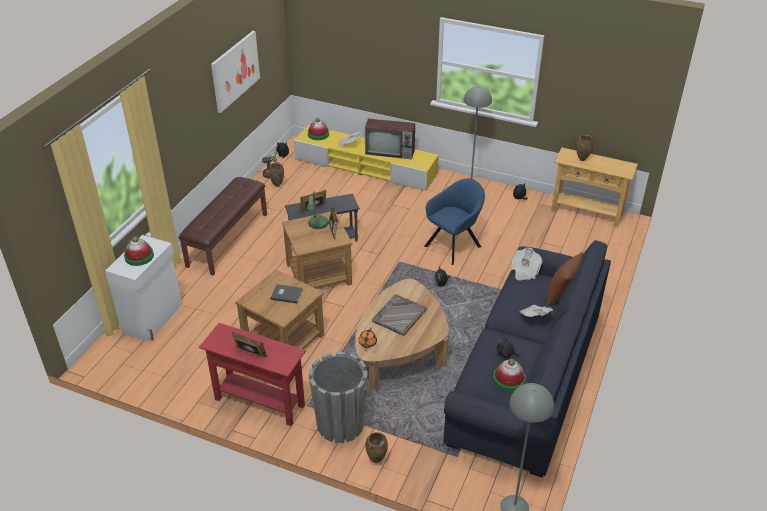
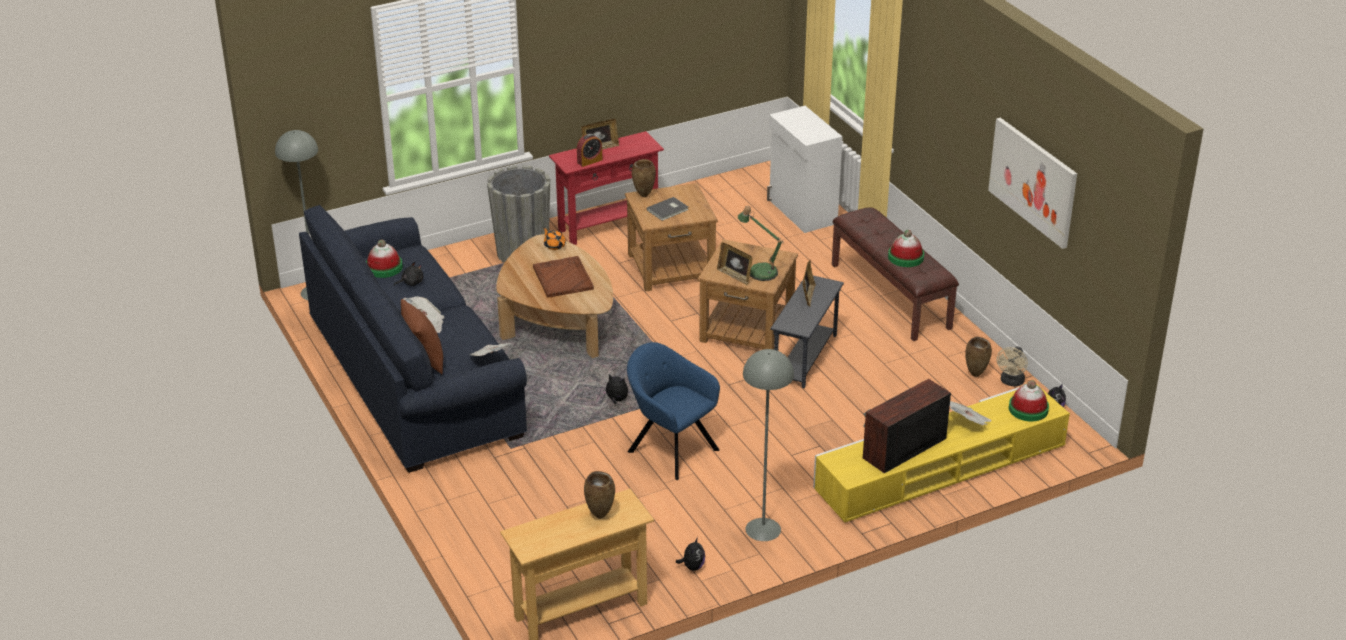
camera: 130 degrees right, 5 degrees down
hat [124,236,154,266] -> hat moved to [888,230,924,267]
brown vase [365,432,388,463] -> brown vase moved to [632,159,656,197]
grey tray [372,294,427,336] -> brown tray [533,256,594,297]
blue armchair [424,179,485,265] -> blue armchair turned 135 degrees clockwise [627,342,720,480]
none -> alarm clock [577,134,602,167]

